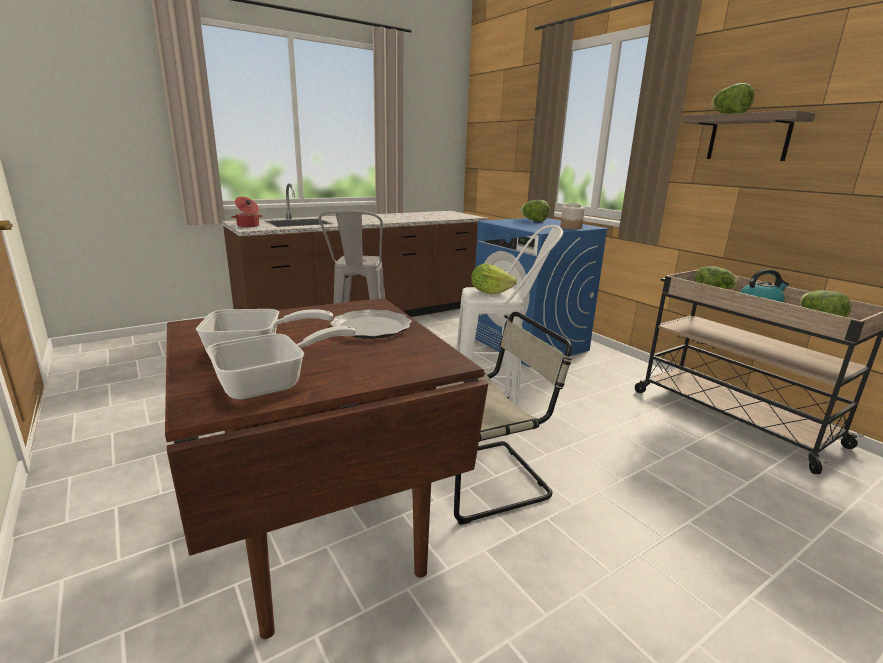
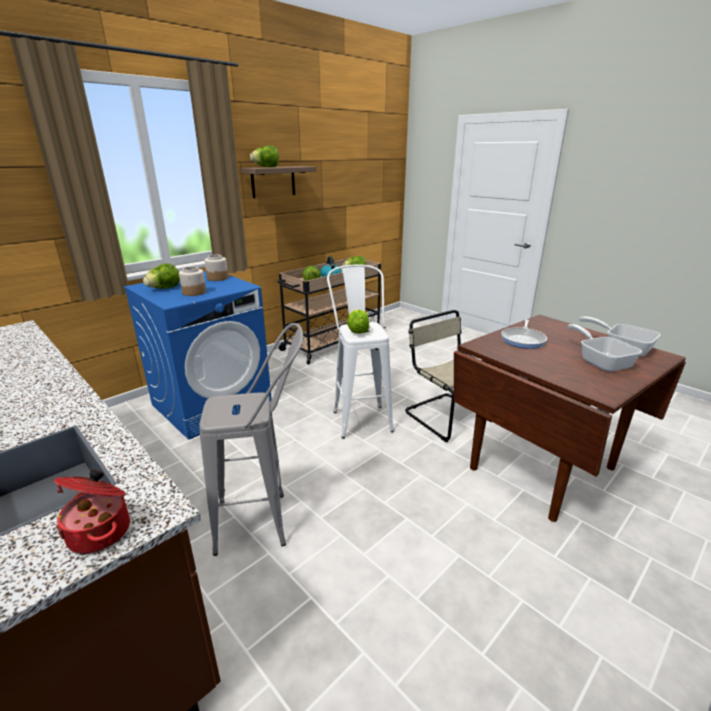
camera: 100 degrees left, 5 degrees up
plate [330,310,412,339] -> frying pan [501,320,547,349]
none -> jar [179,266,206,296]

